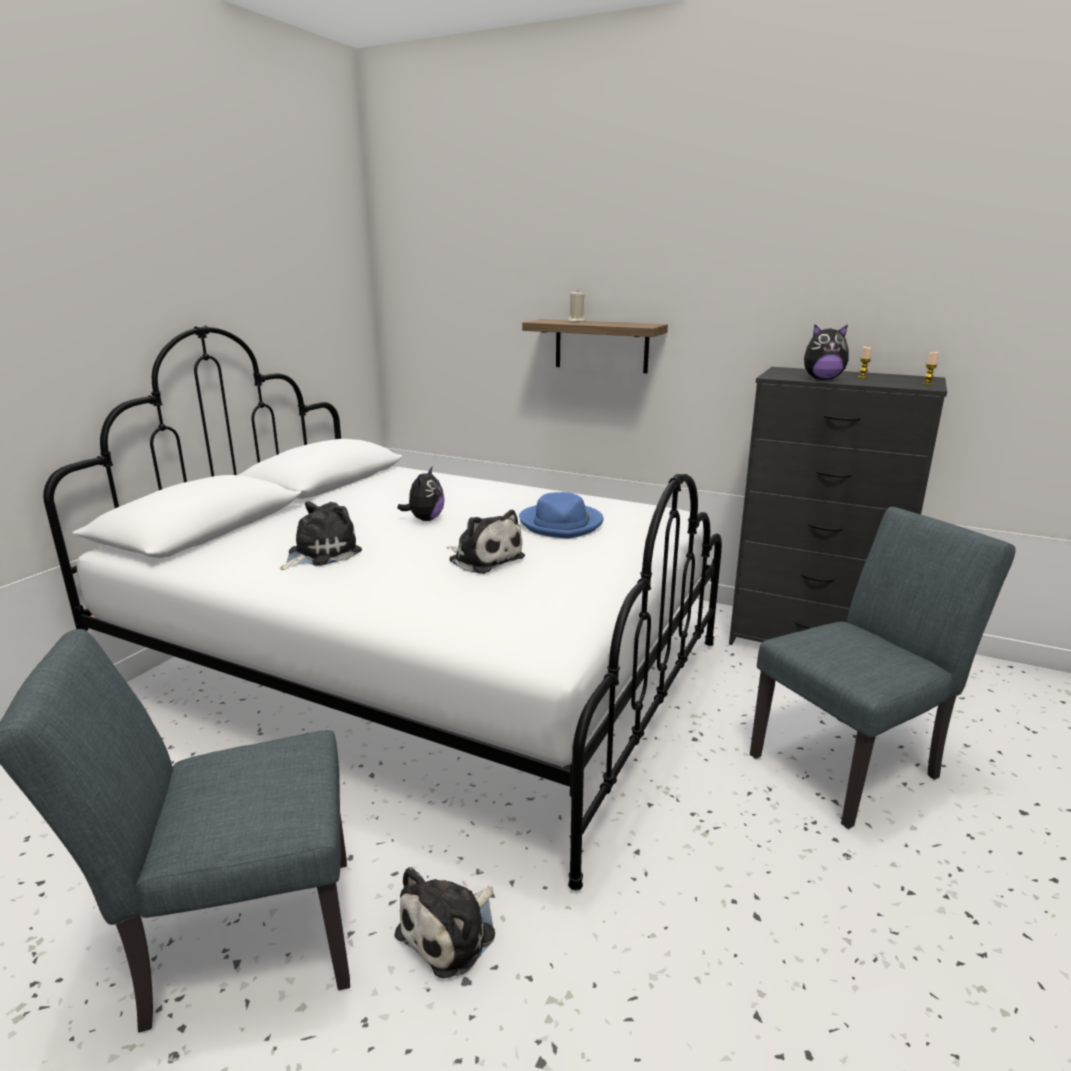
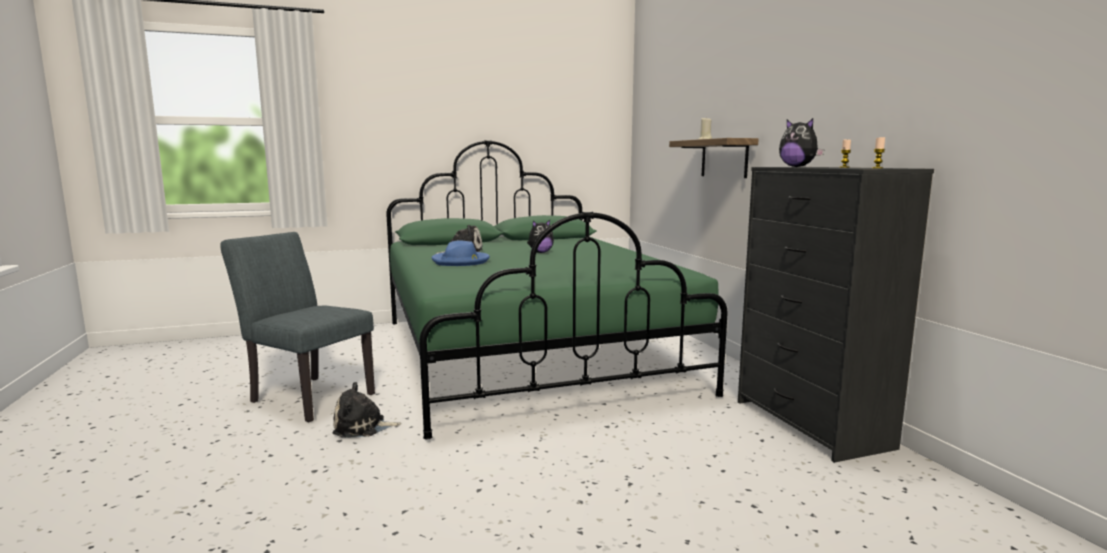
camera: 45 degrees right, 10 degrees down
white bed [43,326,722,890] -> green bed [386,140,728,439]
plush toy [447,510,525,574] -> none
blue hat [519,492,603,538] -> blue hat moved to [432,240,490,266]
grey chair [750,507,1016,829] -> none

